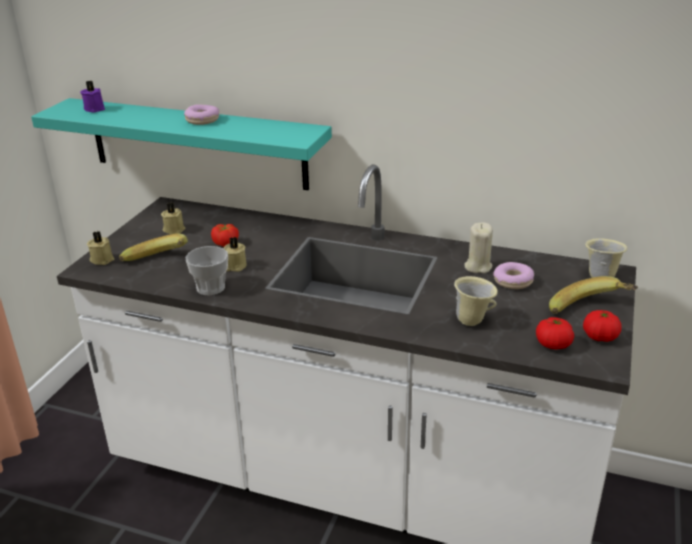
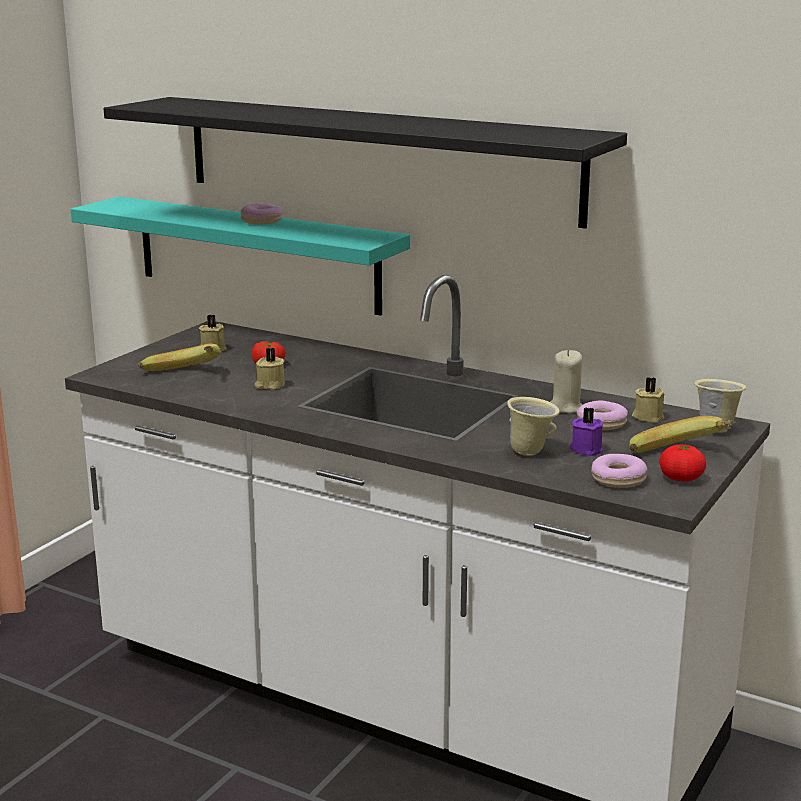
camera: 10 degrees right, 10 degrees down
purple candle [80,81,105,112] -> purple candle moved to [570,407,604,456]
beige candle [87,231,114,265] -> beige candle moved to [632,377,664,422]
cup [186,246,228,296] -> none
tomato [536,317,574,349] -> donut [591,454,647,488]
none -> black shelf [104,97,627,229]

